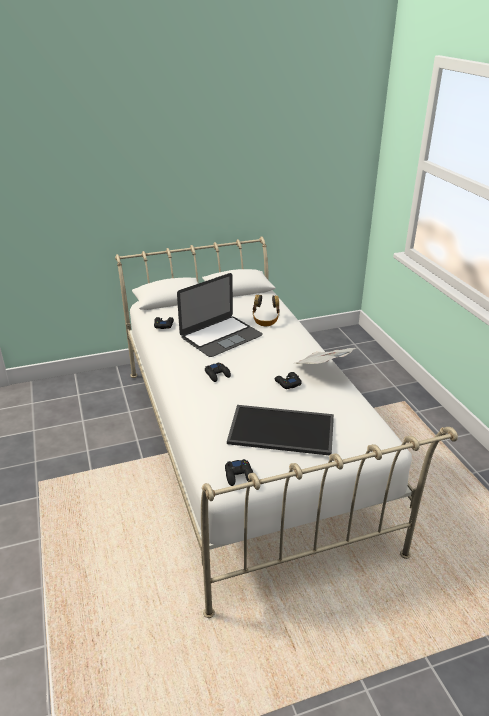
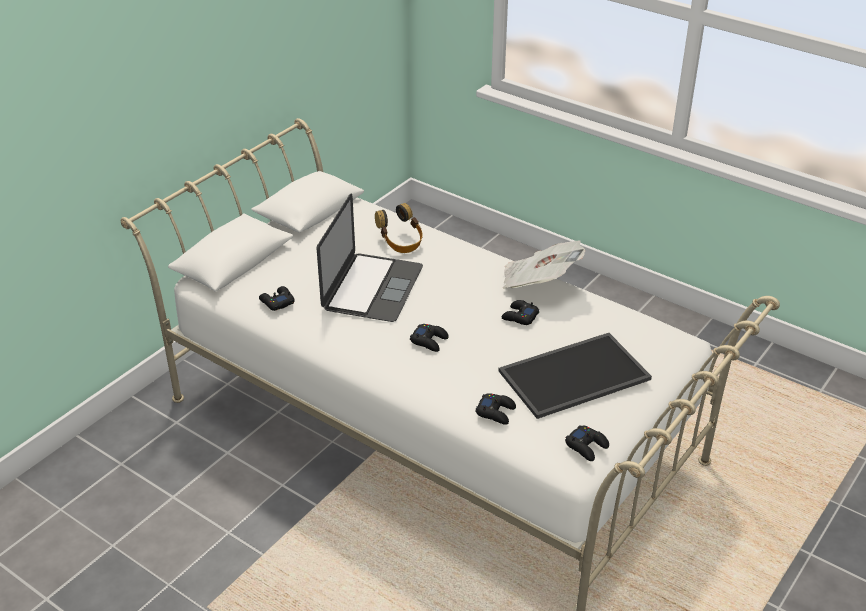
camera: 35 degrees left, 5 degrees up
none -> black game controller [475,393,516,425]

